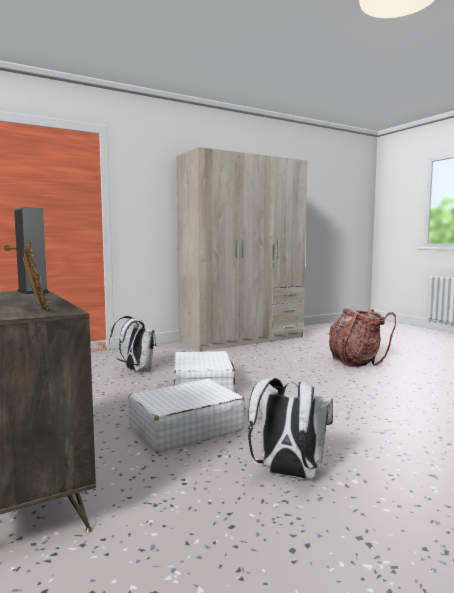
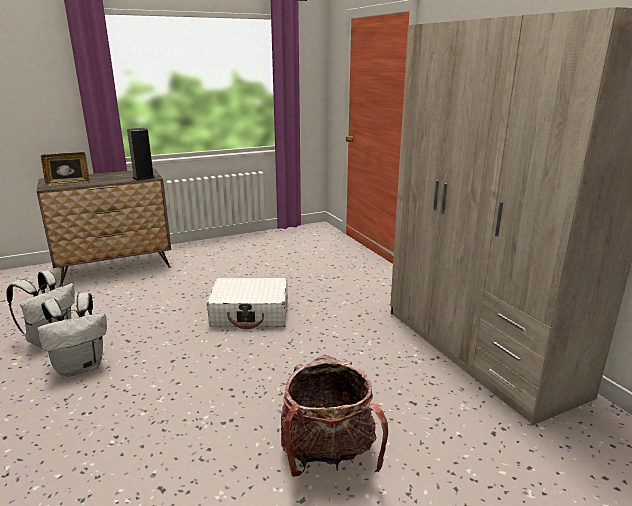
camera: 95 degrees right, 15 degrees up
white backpack [109,316,156,372] -> white backpack moved to [37,292,107,377]
white suitcase [128,379,245,453] -> none

